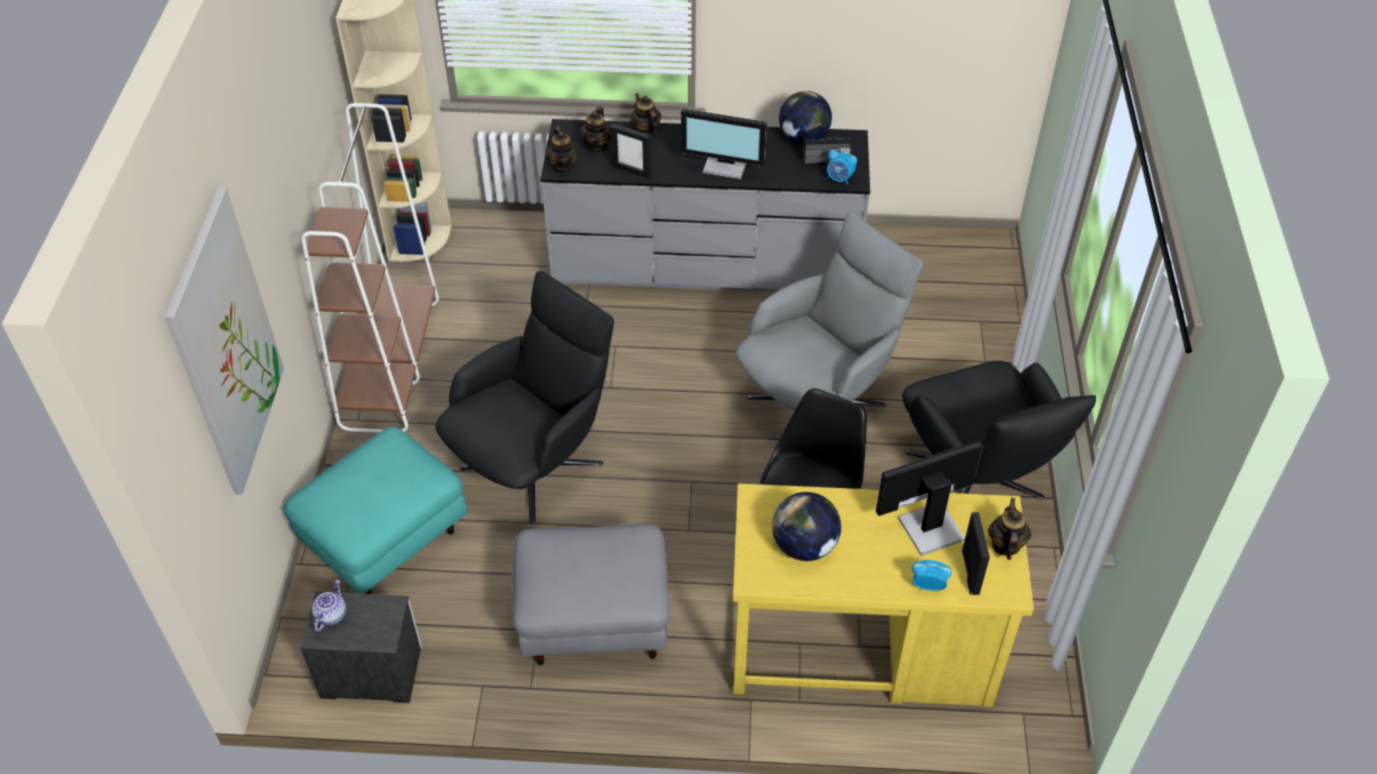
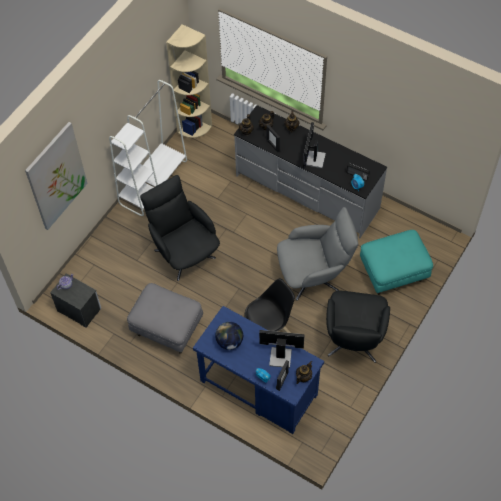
camera: 30 degrees right, 10 degrees up
turquoise ottoman [283,427,467,594] -> turquoise ottoman moved to [360,230,433,295]
brown clothes rack [301,103,439,433] -> white clothes rack [109,80,187,216]
black armchair [435,271,614,524] -> black armchair turned 105 degrees counterclockwise [140,175,220,281]
monitor [681,108,767,179] -> monitor turned 60 degrees clockwise [303,122,326,168]
yellow desk [733,483,1034,707] -> blue desk [193,306,324,434]
globe [779,91,832,145] -> none

